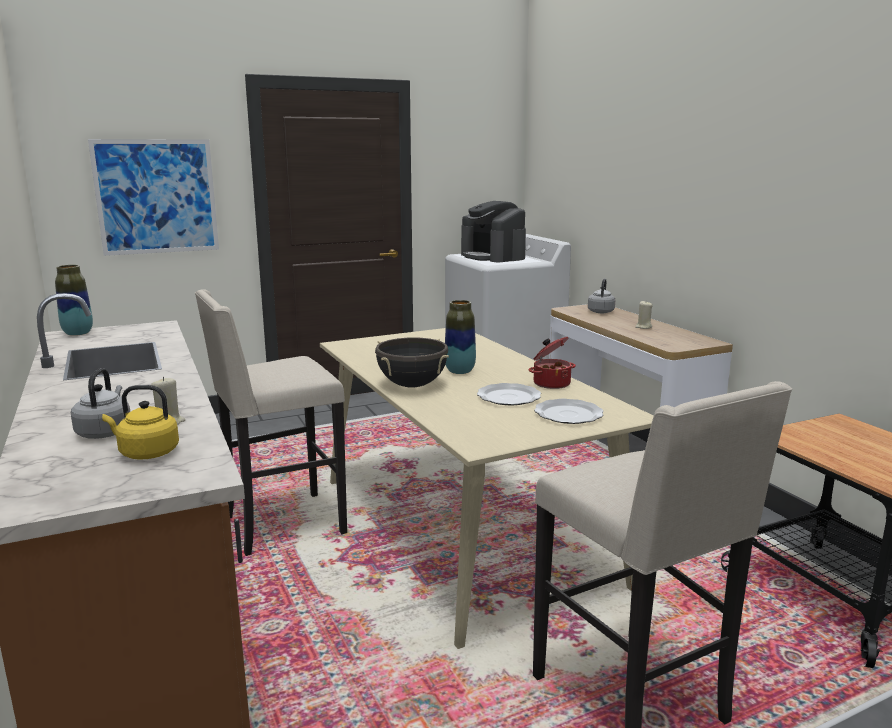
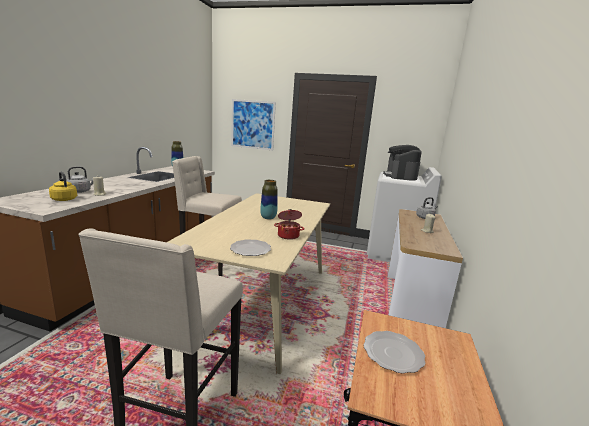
camera: 40 degrees right, 0 degrees up
black cooking pot [375,338,449,388] -> none
plate [477,383,541,405] -> plate moved to [363,331,425,374]

